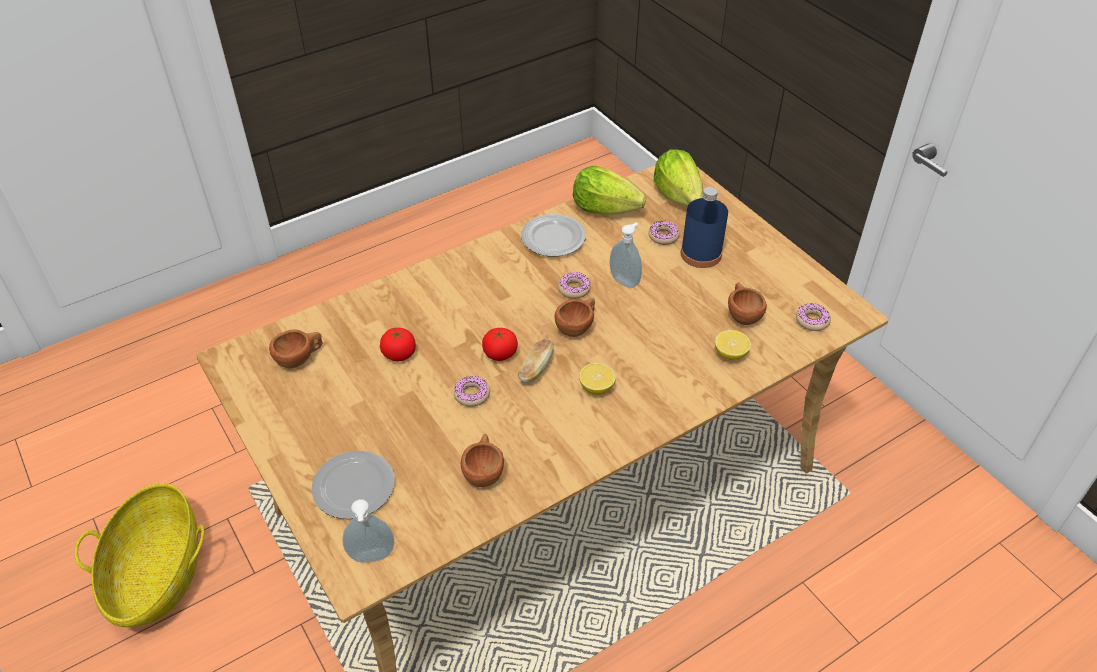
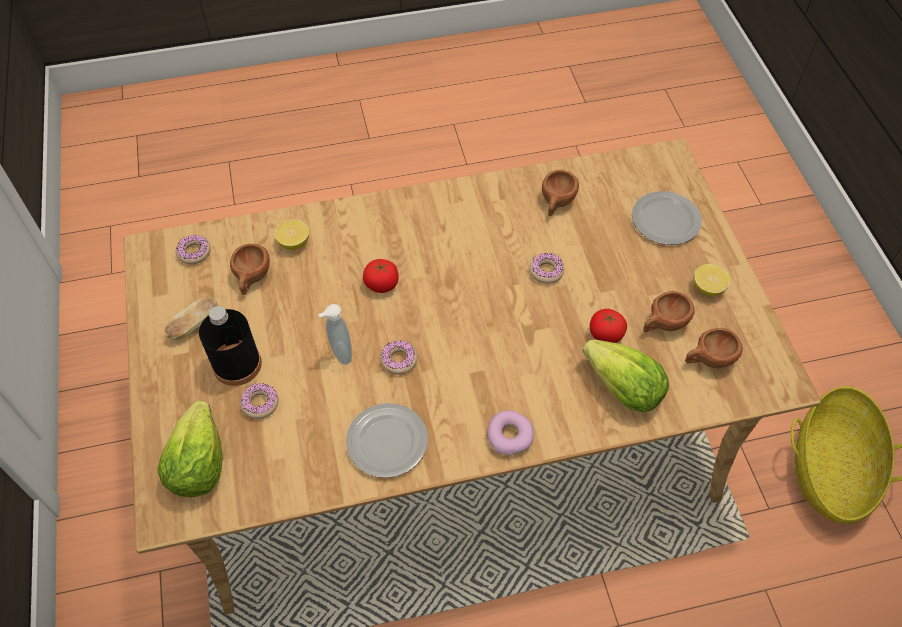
camera: 160 degrees left, 10 degrees up
soap dispenser [342,499,394,562] -> none
tomato [482,328,518,361] -> tomato moved to [363,259,399,293]
bread [518,339,554,383] -> bread moved to [164,296,218,340]
brown cup [554,298,595,337] -> brown cup moved to [643,291,695,332]
lettuce [573,166,646,215] -> lettuce moved to [583,340,669,412]
lemon [579,363,616,395] -> lemon moved to [694,264,730,296]
blue bottle [680,187,728,268] -> black bottle [199,306,262,386]
none -> donut [486,410,534,455]

